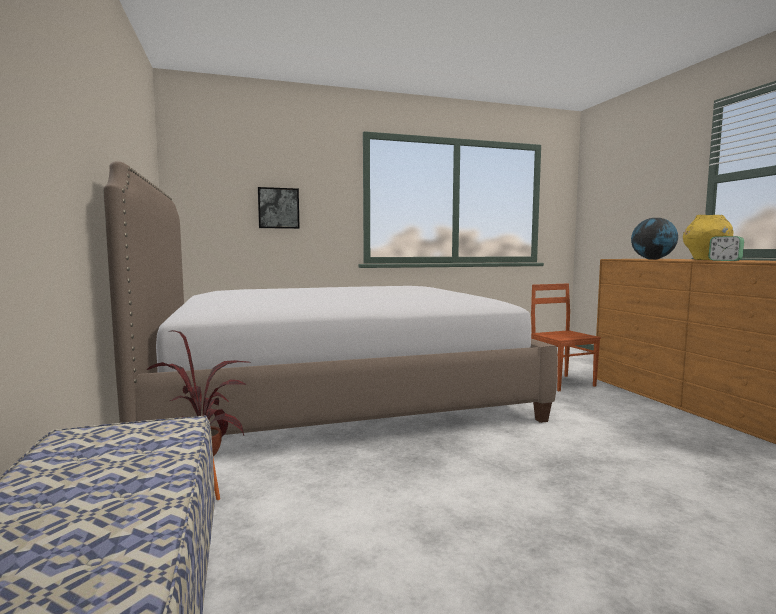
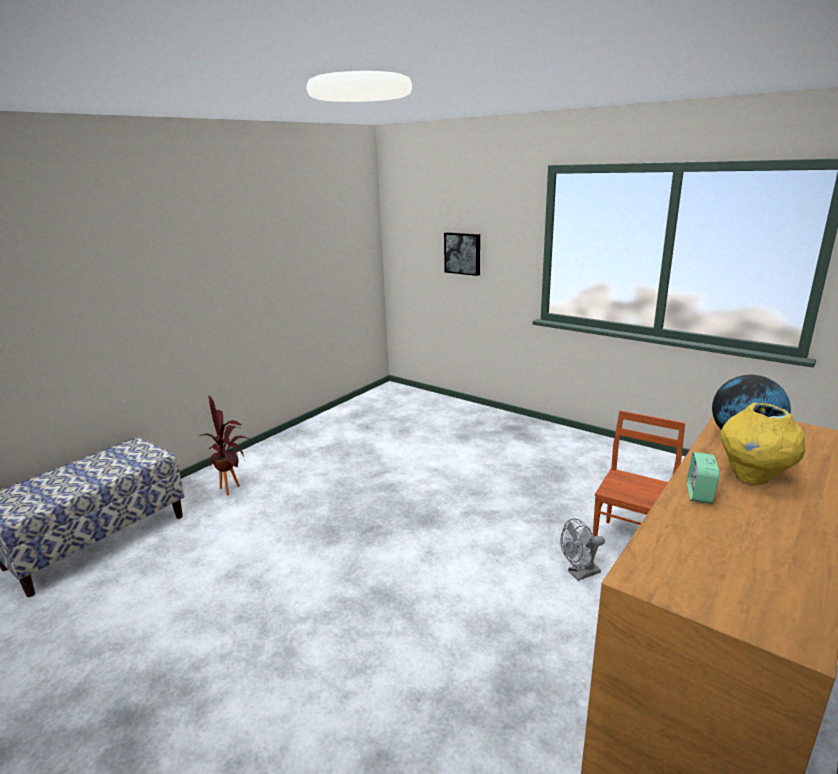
camera: 55 degrees right, 15 degrees up
bed [103,161,558,435] -> none
none -> grey fan [560,518,605,581]

